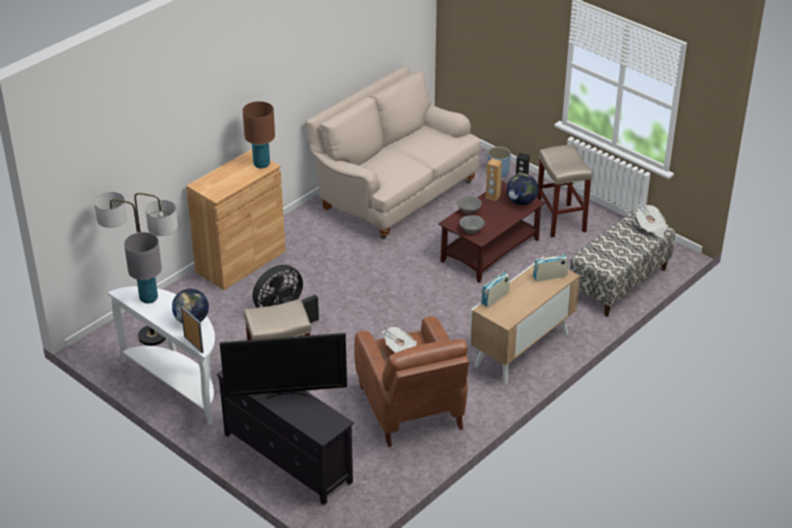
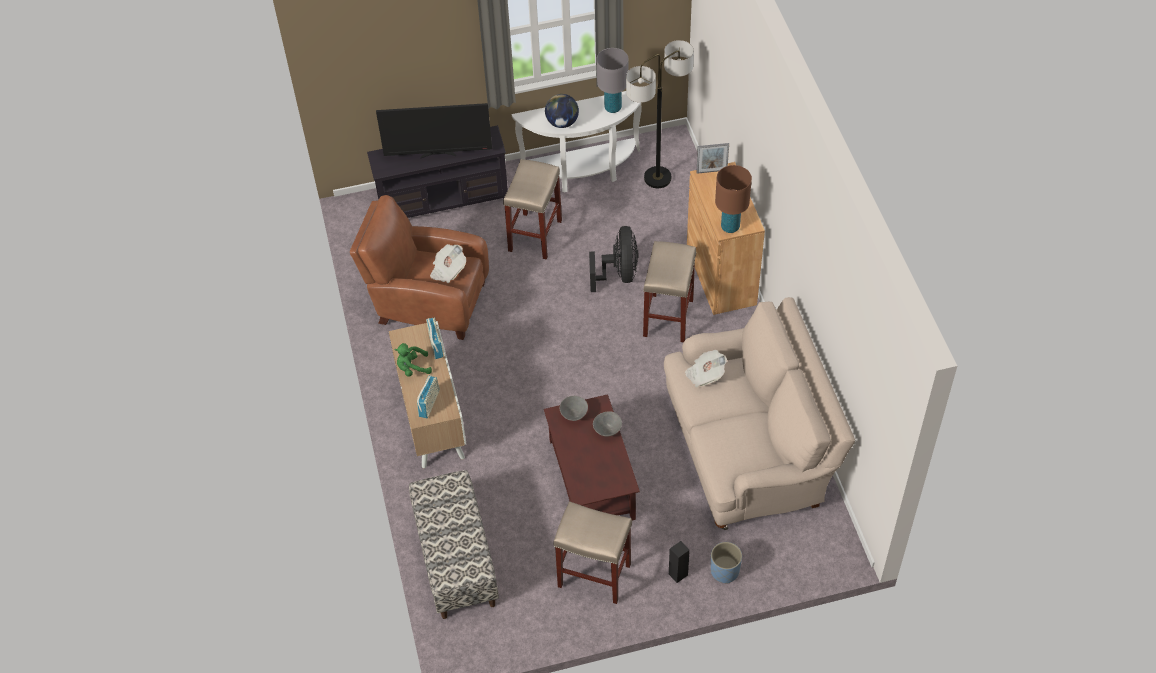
camera: 125 degrees right, 15 degrees up
picture frame [181,306,204,353] -> picture frame moved to [696,143,729,174]
television [220,333,347,399] -> television turned 120 degrees counterclockwise [376,103,492,158]
brown speaker [486,158,502,201] -> none
globe [507,173,538,205] -> none
newspaper [636,204,668,238] -> newspaper moved to [685,350,727,388]
none -> green plush toy [395,343,432,377]
none -> beige stool [643,241,696,342]

